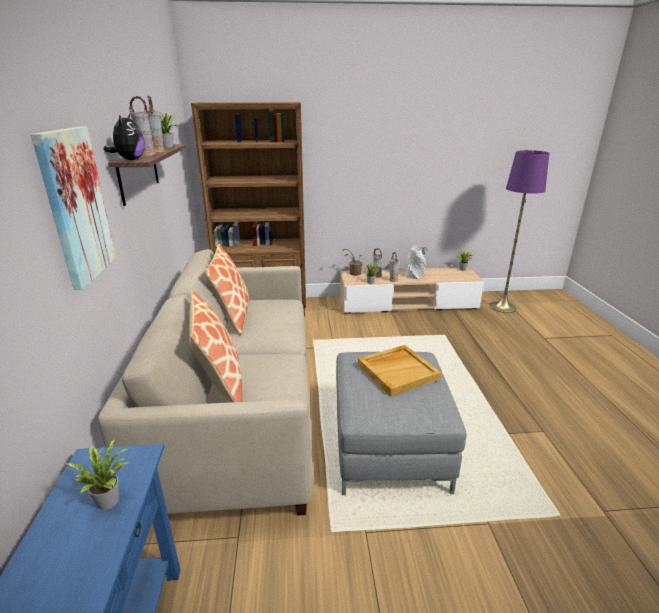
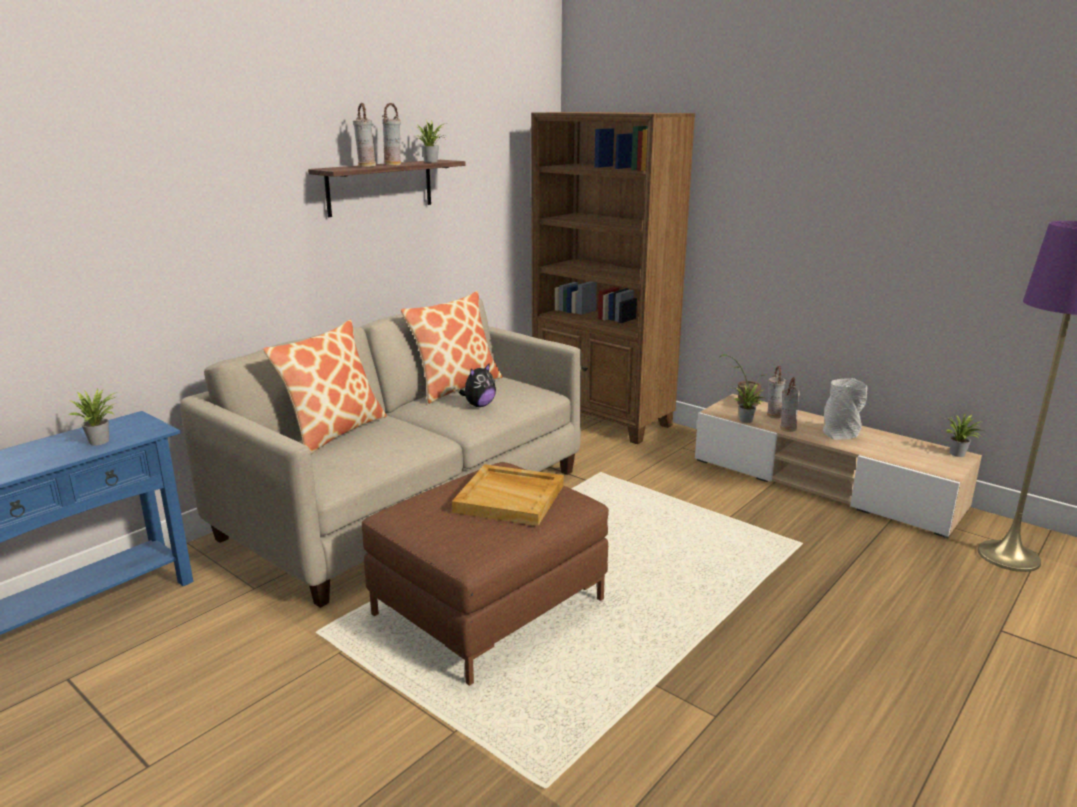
camera: 45 degrees right, 5 degrees down
picture [31,126,116,290] -> none
plush toy [104,114,145,160] -> plush toy moved to [459,363,496,407]
grey ottoman [336,352,467,495] -> brown ottoman [362,462,609,686]

